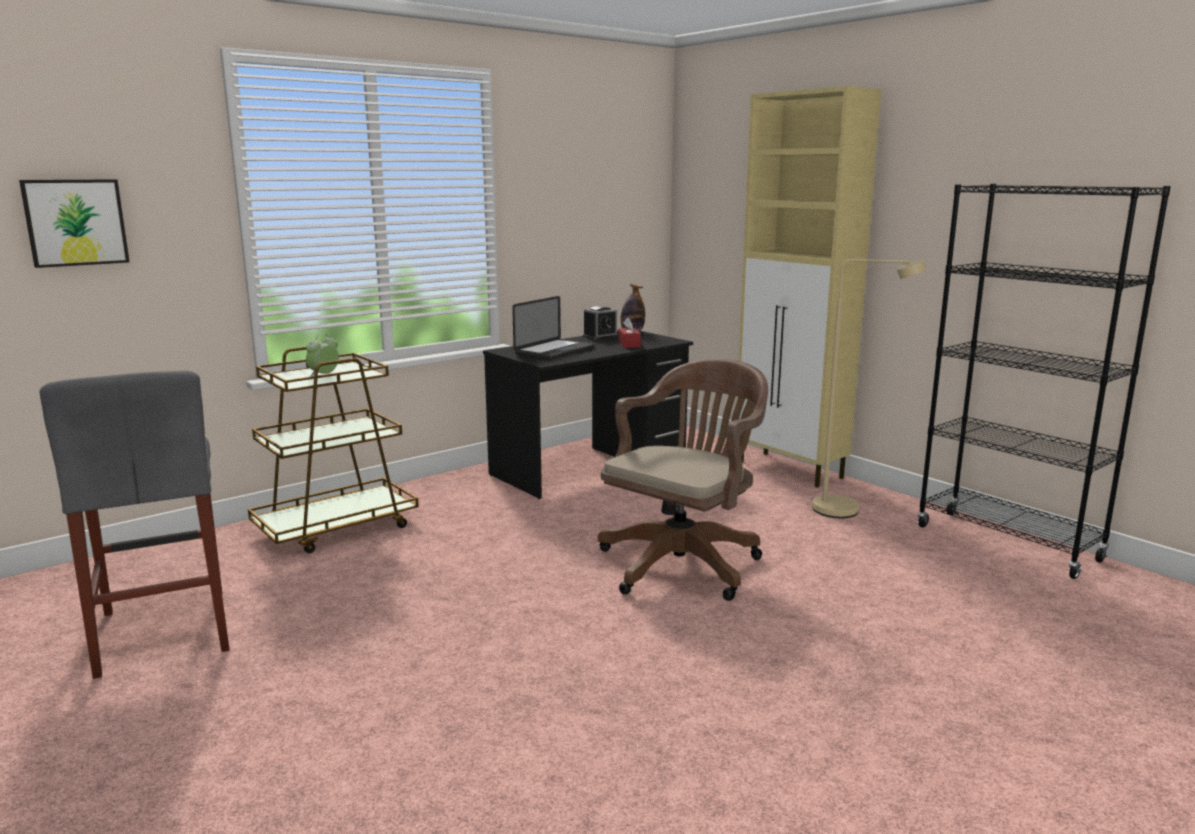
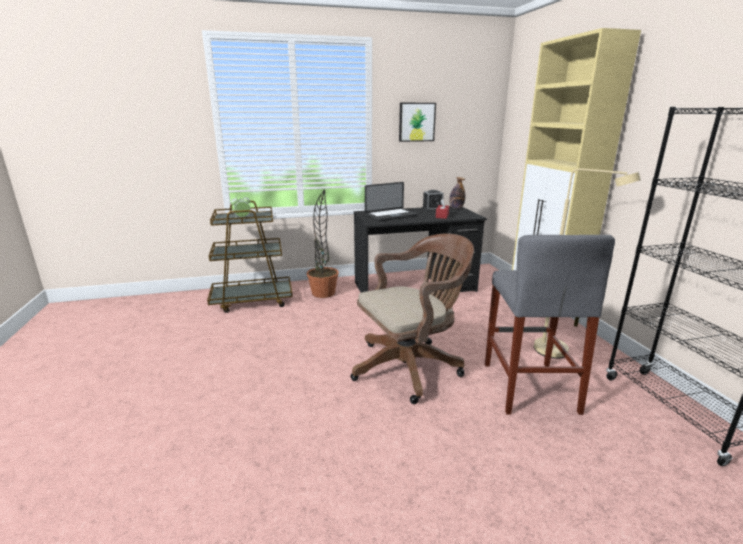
camera: 25 degrees right, 5 degrees up
picture [19,179,130,268] -> picture moved to [399,103,436,142]
grey stool [40,371,229,679] -> grey stool moved to [485,235,615,415]
none -> potted plant [307,189,339,298]

